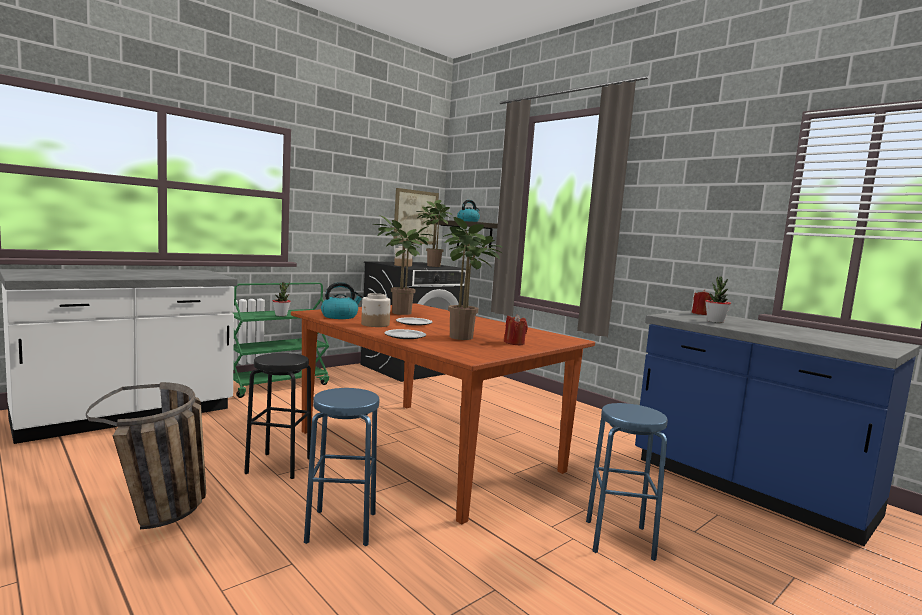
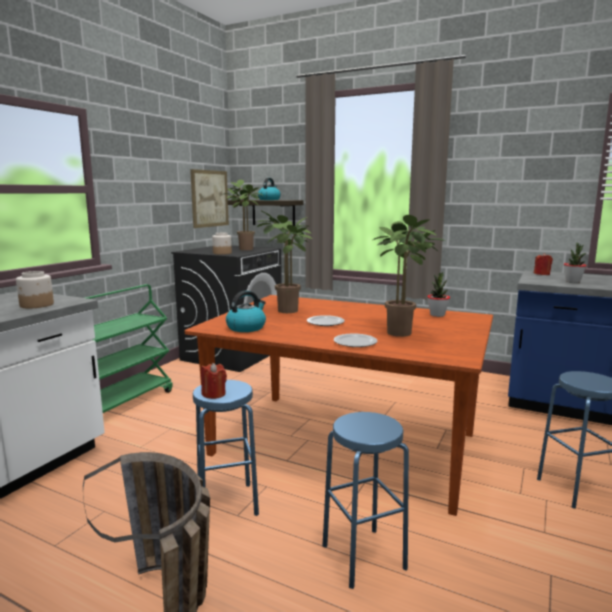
camera: 20 degrees left, 5 degrees up
black stool [244,353,311,479] -> blue stool [193,380,259,516]
potted plant [273,282,291,316] -> potted plant moved to [427,272,450,317]
jar [361,293,391,327] -> jar moved to [16,271,54,308]
red candle [504,314,528,345] -> red candle moved to [201,363,227,399]

